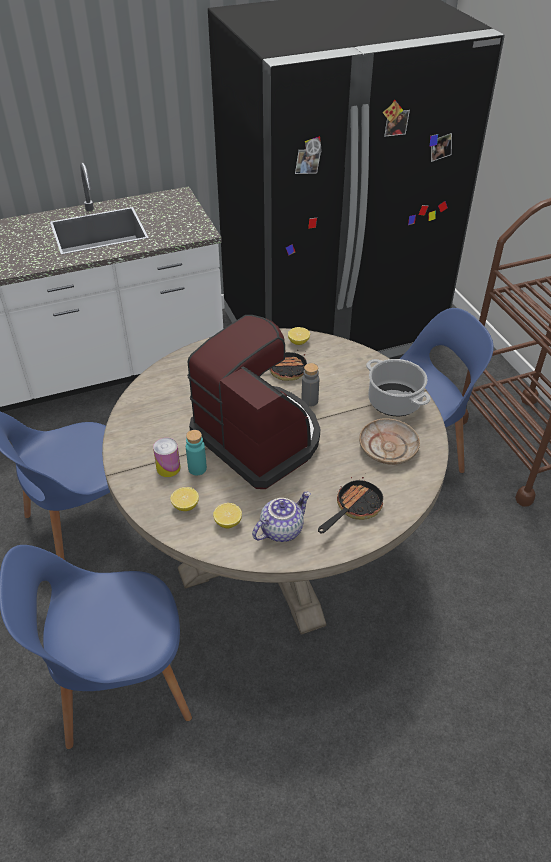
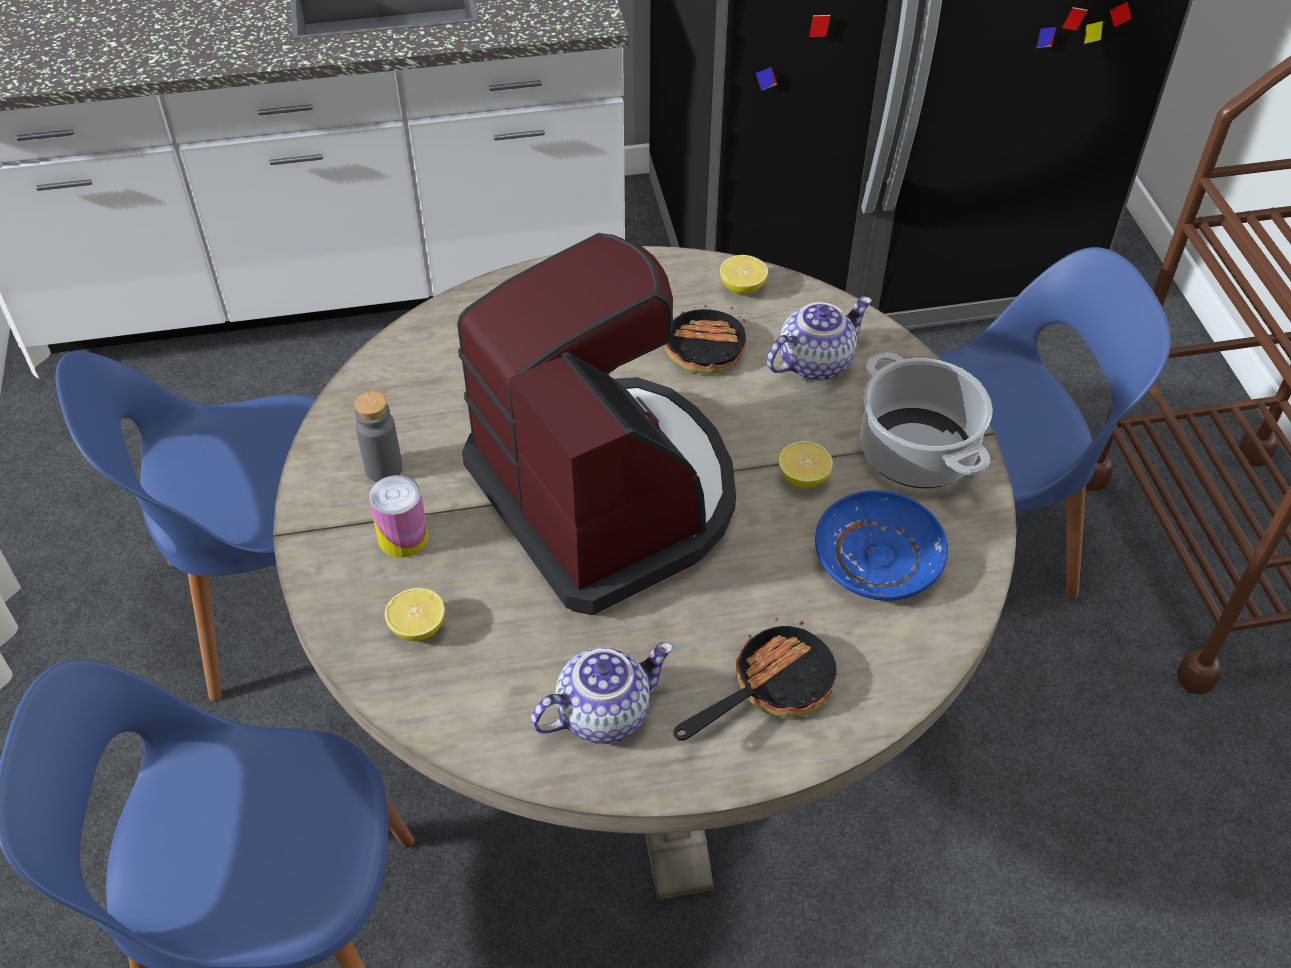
camera: 10 degrees right, 5 degrees up
turquoise bottle [186,430,207,475] -> none
lemon [213,503,242,528] -> lemon moved to [778,441,833,489]
grey bottle [301,363,319,407] -> grey bottle moved to [355,391,403,482]
beige plate [359,418,420,465] -> blue plate [815,490,948,601]
none -> teapot [767,296,872,381]

